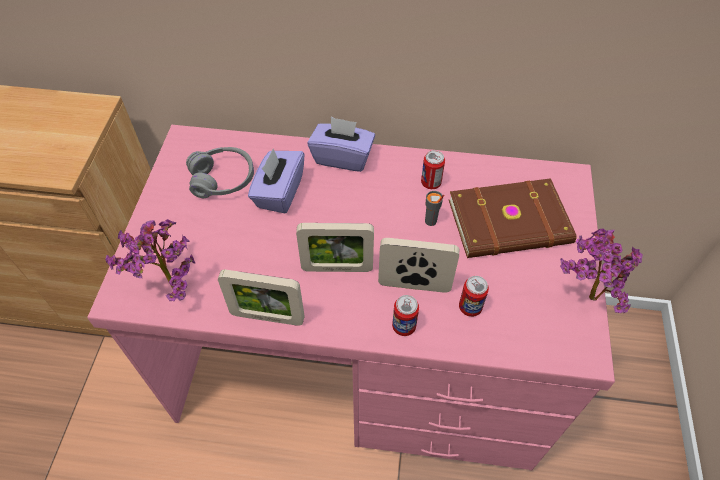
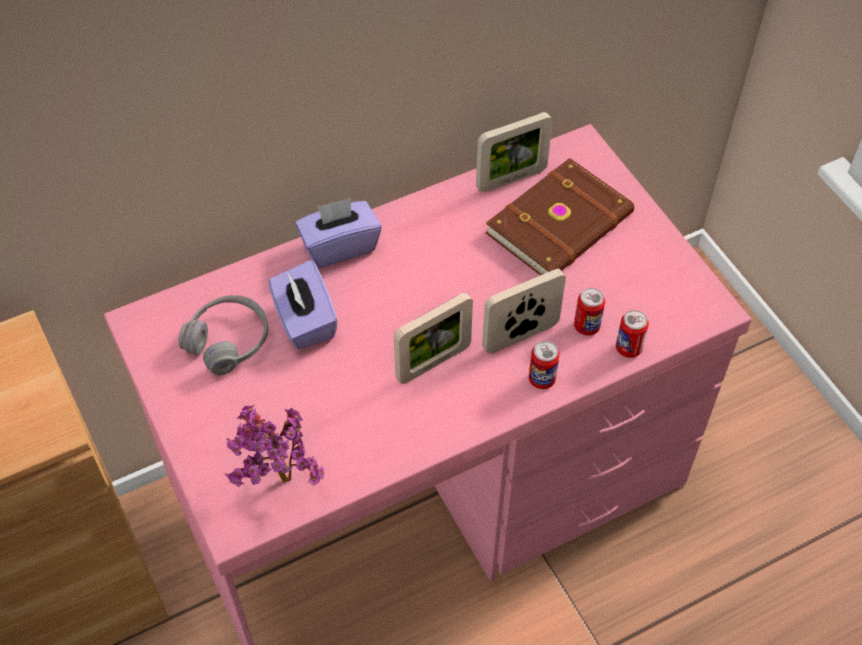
camera: 35 degrees left, 0 degrees up
picture frame [218,270,305,326] -> picture frame moved to [476,112,552,193]
can [421,150,445,189] -> can moved to [616,310,649,358]
grey cup [425,191,444,226] -> none
potted plant [560,228,643,313] -> none

